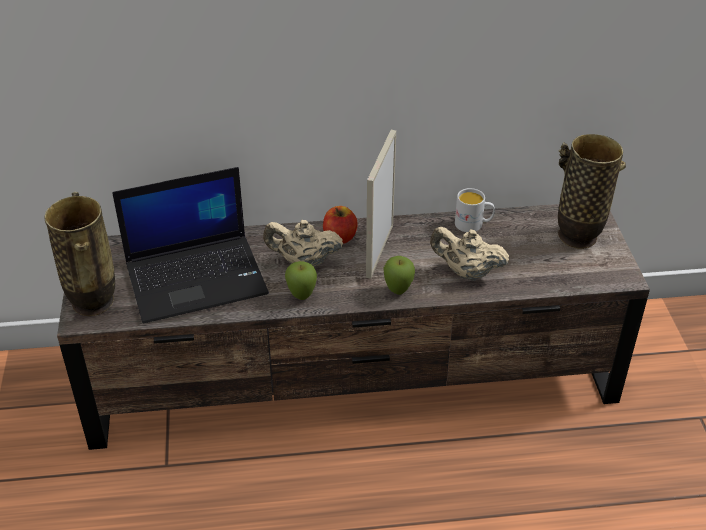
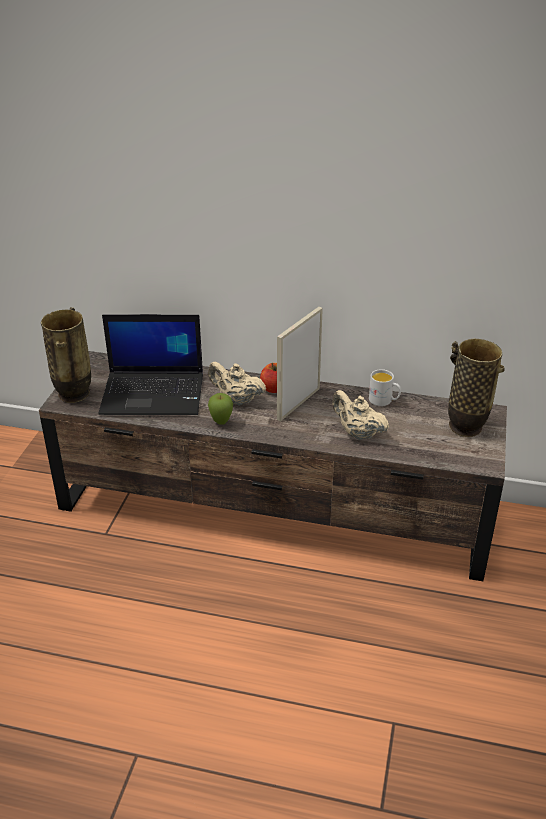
camera: 20 degrees right, 5 degrees down
apple [383,256,415,295] -> none

